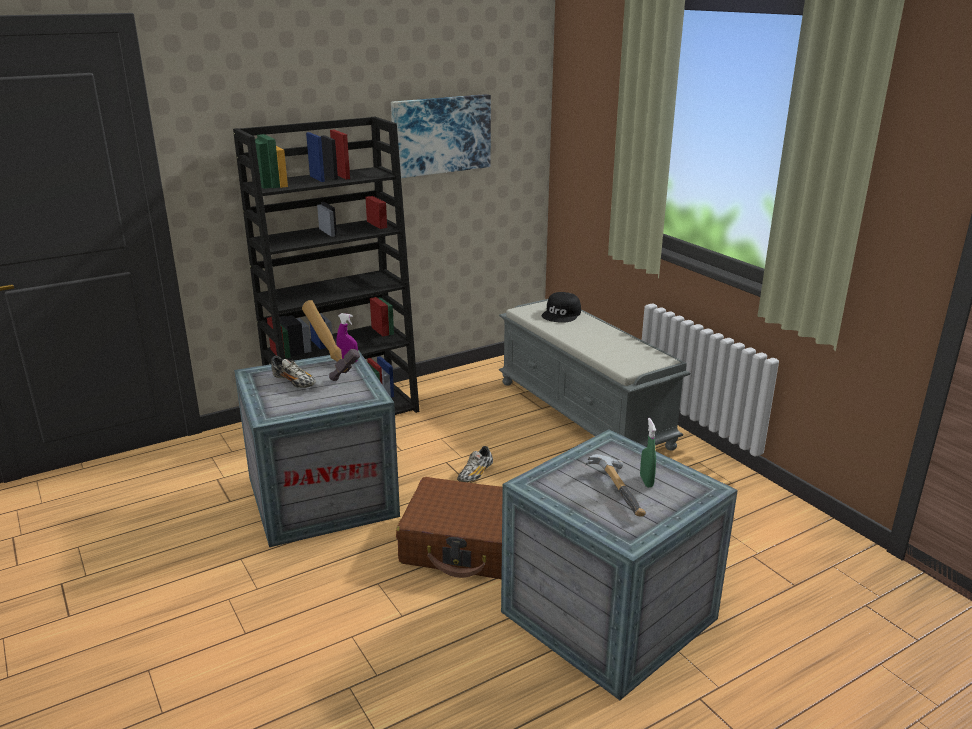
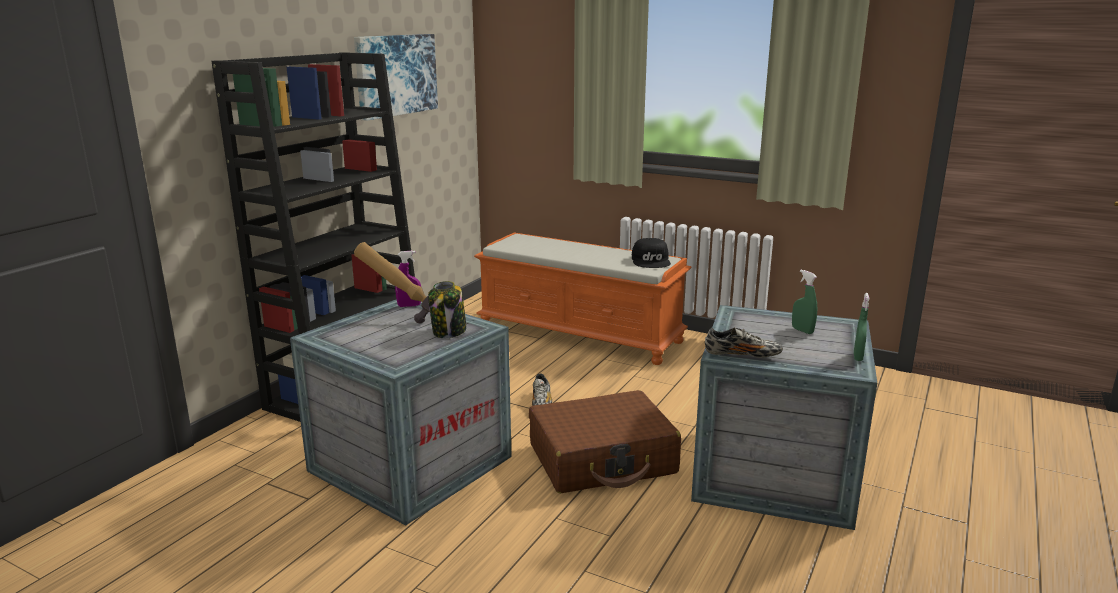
camera: 30 degrees left, 5 degrees down
shoe [271,355,315,388] -> shoe moved to [705,328,783,358]
grey bench [499,299,690,451] -> orange bench [474,233,692,365]
black cap [542,292,581,323] -> black cap moved to [632,238,671,268]
hammer [585,454,646,517] -> none
none -> jar [428,281,466,338]
none -> green spray bottle [854,293,869,361]

